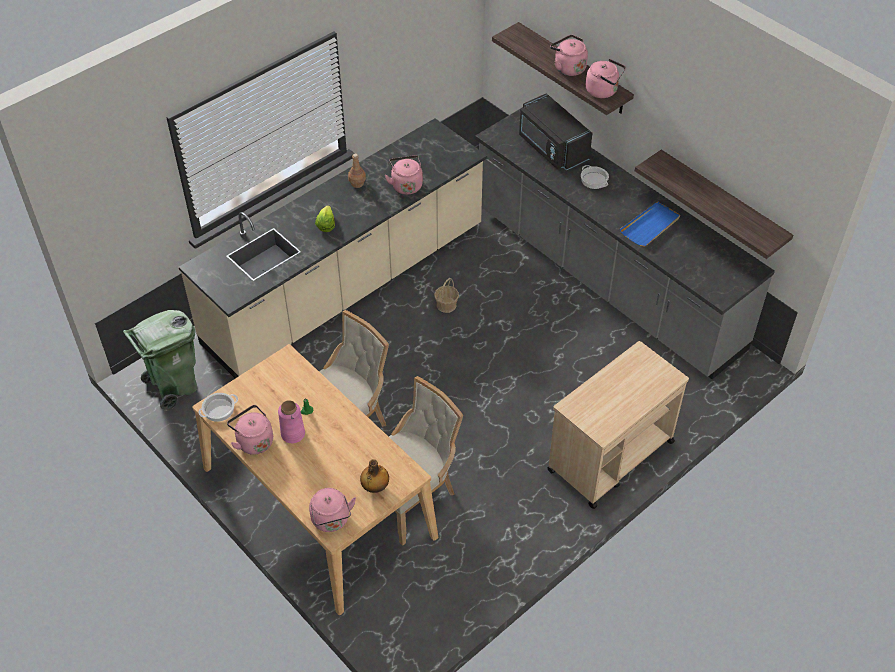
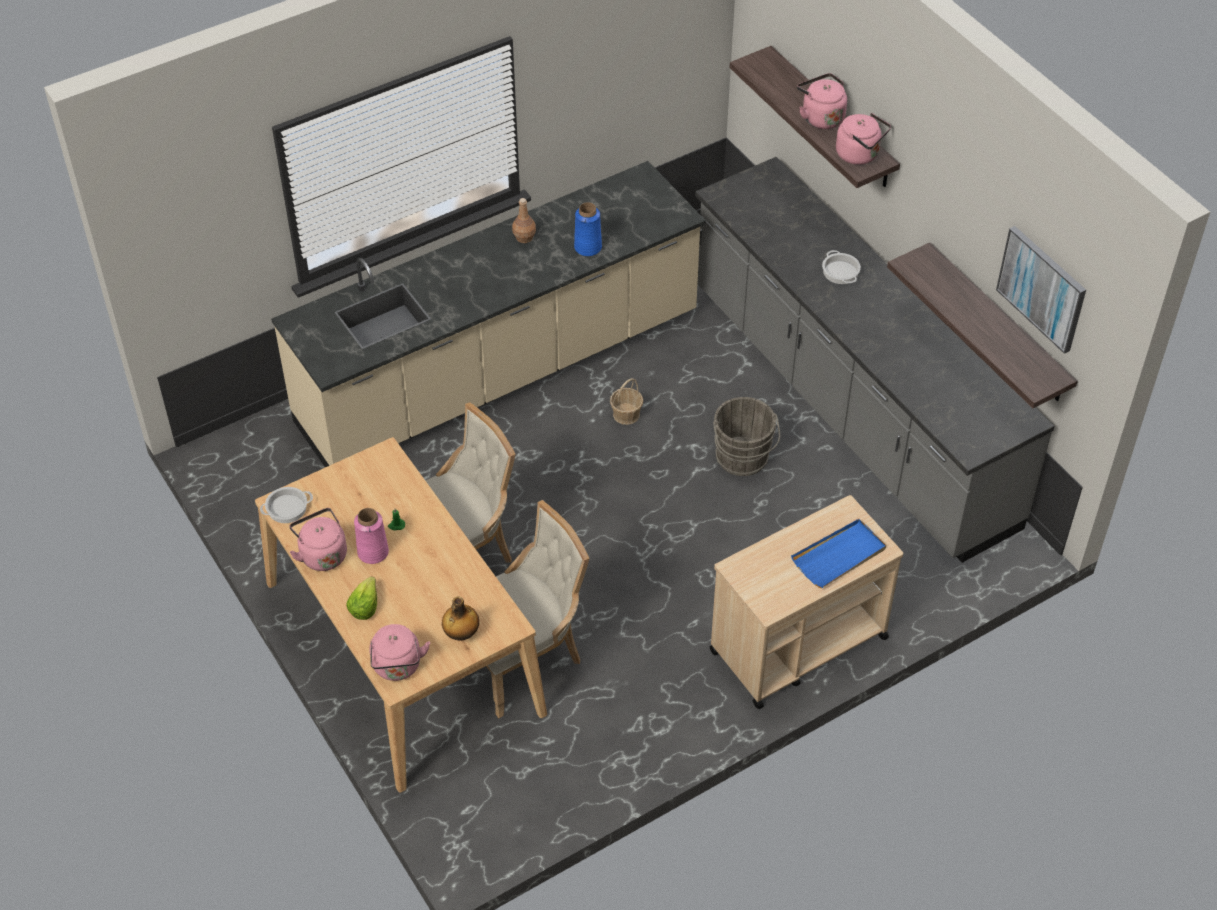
camera: 10 degrees right, 0 degrees up
green trash can [123,310,197,411] -> none
lettuce [315,205,335,232] -> lettuce moved to [346,577,377,620]
pink kettle [385,155,423,195] -> blue vase [574,202,602,256]
black microwave [519,93,592,170] -> none
blue tray [620,201,680,247] -> blue tray moved to [791,519,886,588]
none -> grey bucket [713,397,780,476]
none -> picture [996,226,1086,354]

